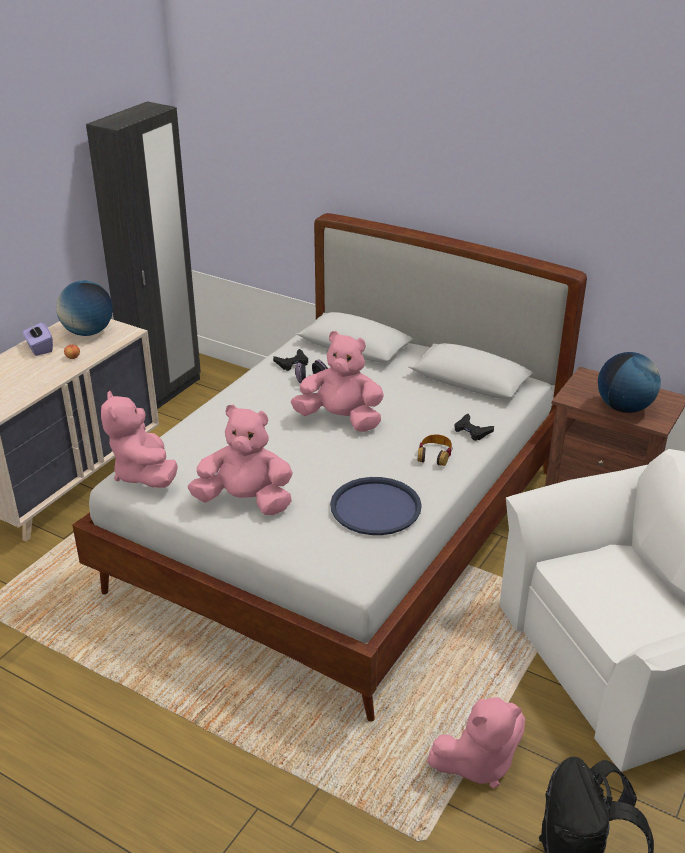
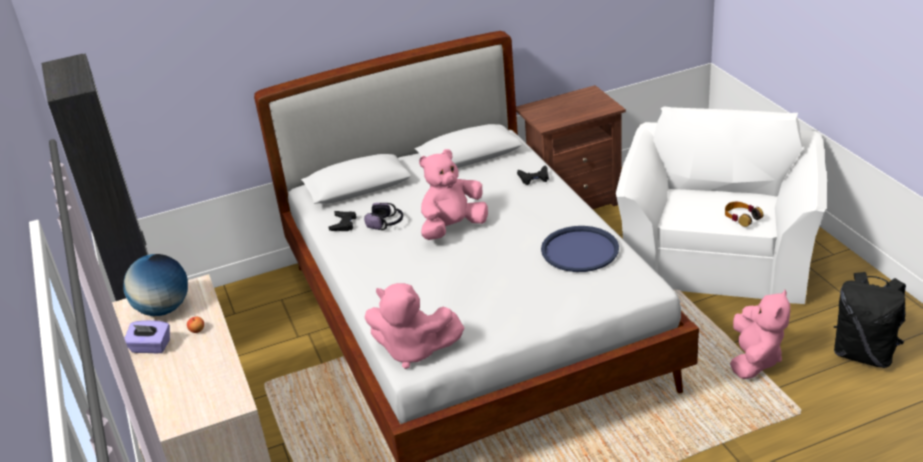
camera: 50 degrees left, 0 degrees up
pink plush toy [188,405,293,515] -> none
headphones [418,434,452,466] -> headphones moved to [725,202,763,227]
globe [598,352,661,413] -> none

